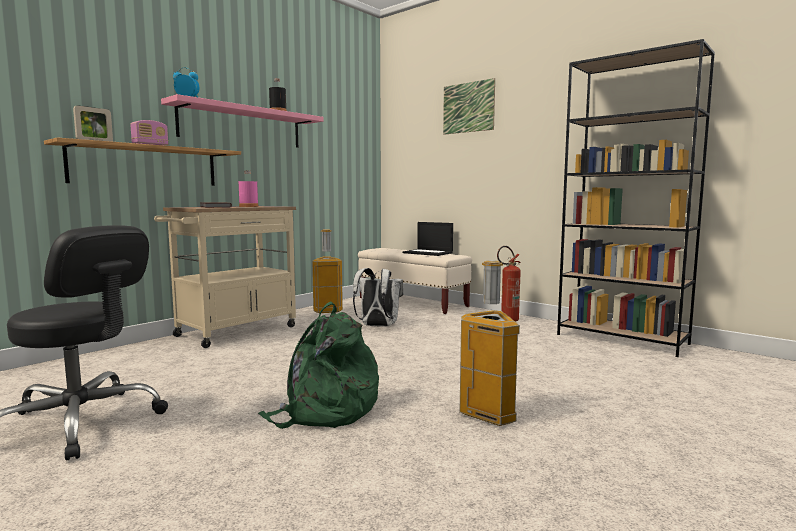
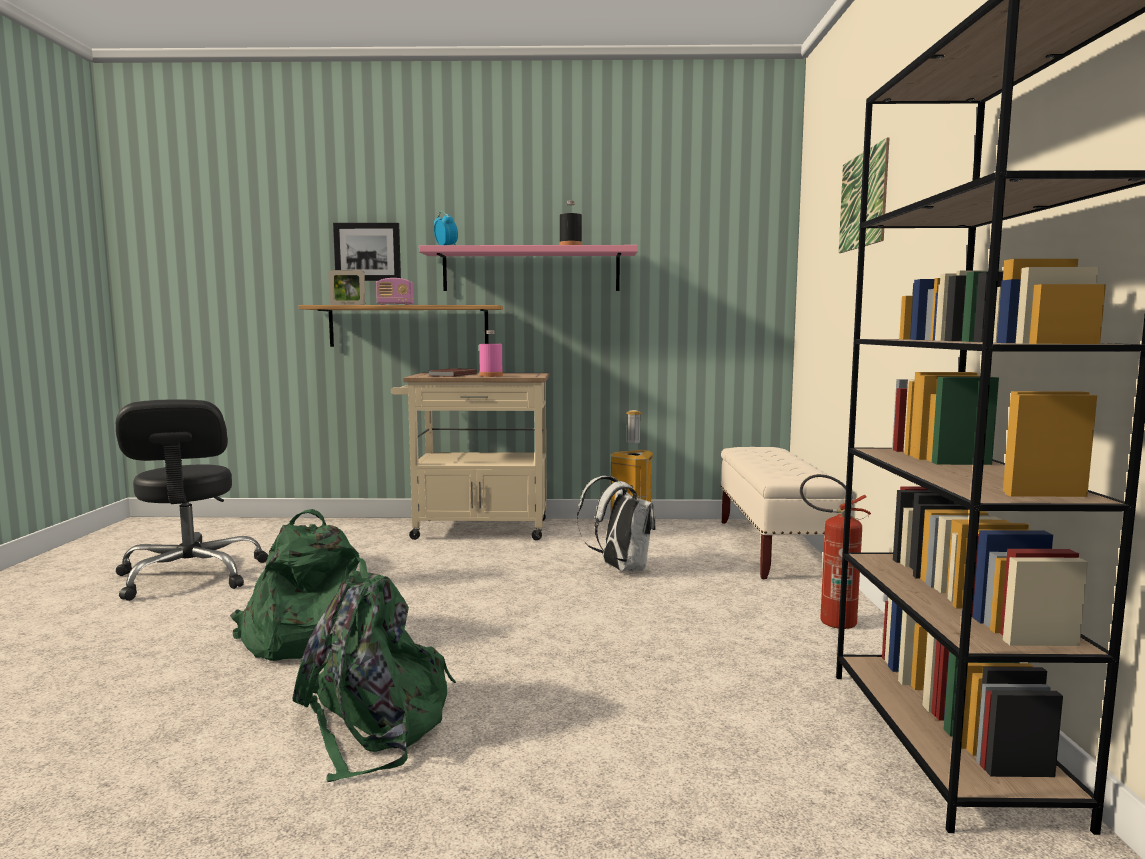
camera: 50 degrees right, 0 degrees up
laptop [402,222,453,256] -> none
trash can [459,260,520,426] -> green backpack [292,557,456,782]
none -> picture [333,223,401,281]

